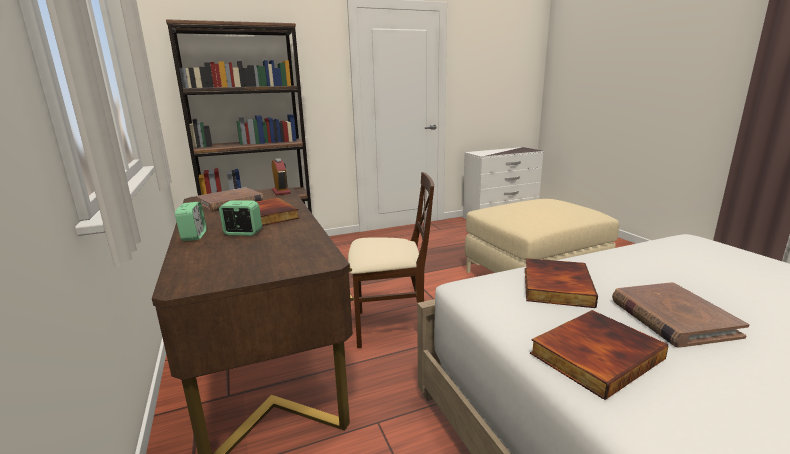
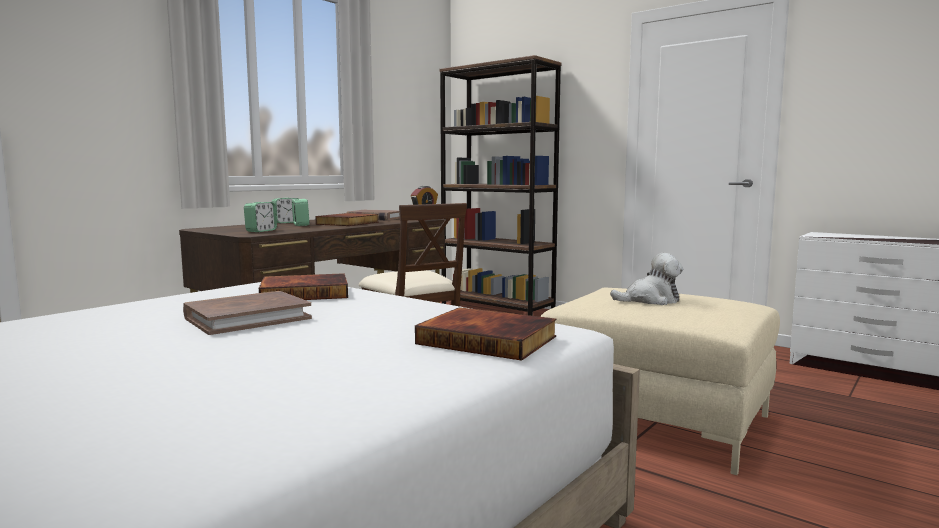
camera: 60 degrees right, 10 degrees down
book [530,310,668,400] -> book moved to [415,307,557,361]
none -> alarm clock [244,202,277,232]
none -> plush toy [610,253,683,305]

